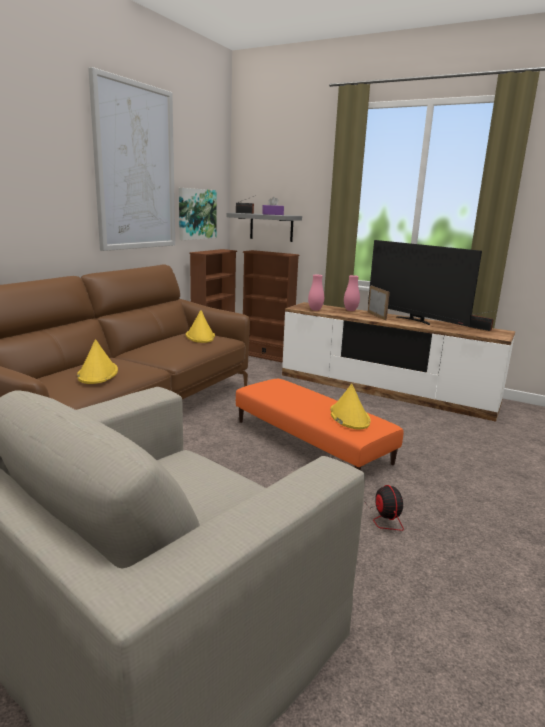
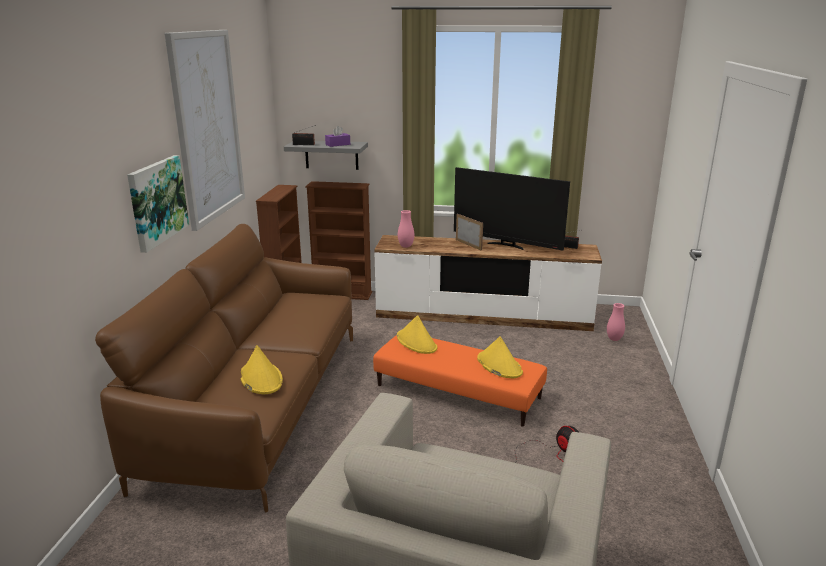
camera: 20 degrees left, 5 degrees up
picture [179,188,217,240] -> picture moved to [127,155,189,253]
yellow hat [186,310,215,343] -> yellow hat moved to [397,315,437,354]
pink vase [344,275,360,311] -> pink vase moved to [607,303,625,341]

